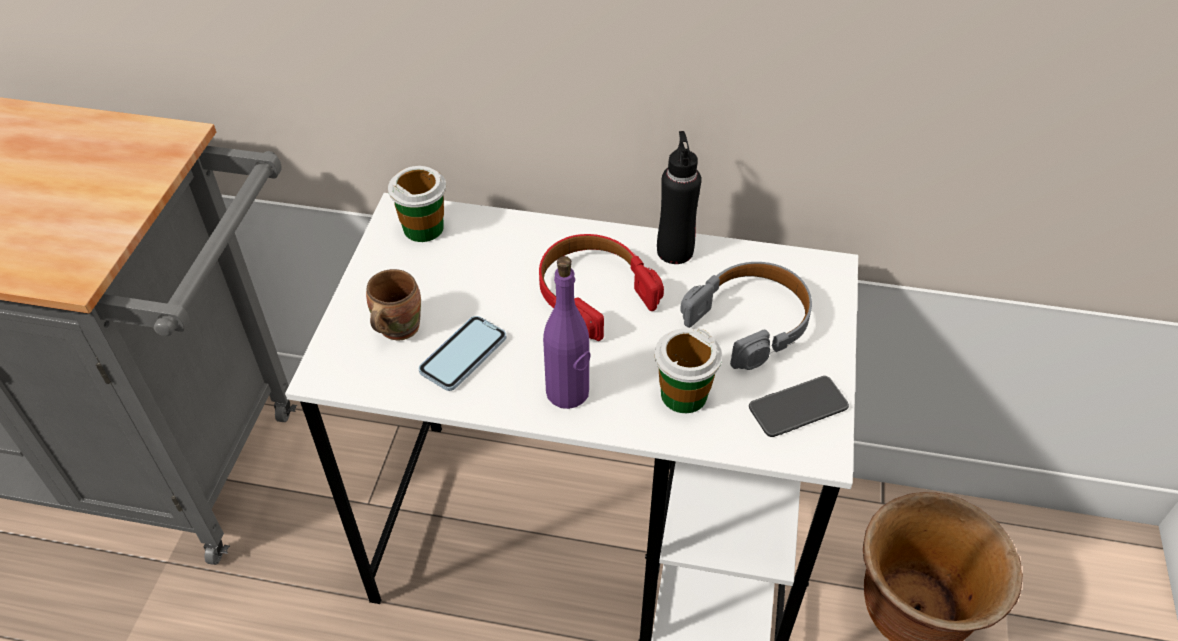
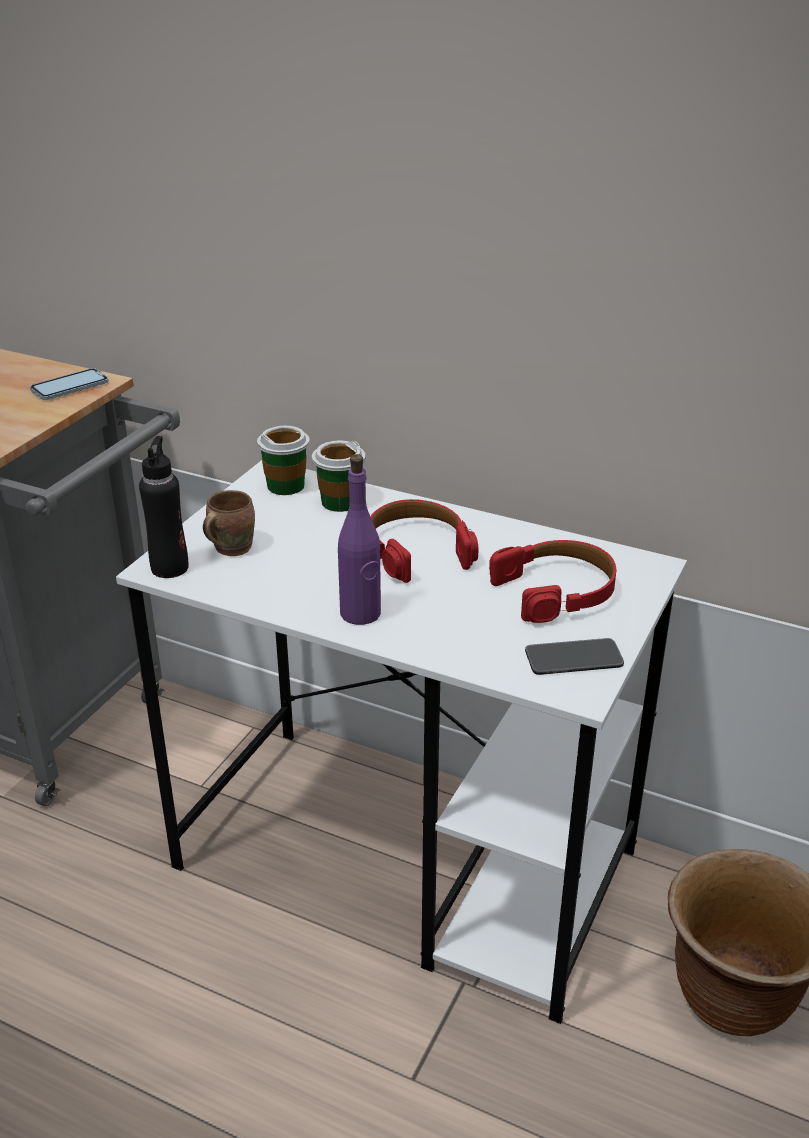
camera: 15 degrees right, 15 degrees down
phone [419,316,506,391] -> phone moved to [30,368,109,400]
cup [655,328,722,413] -> cup moved to [312,441,365,512]
black bottle [657,131,701,264] -> black bottle moved to [139,436,188,578]
grey headphones [680,262,812,370] -> red headphones [489,540,616,623]

